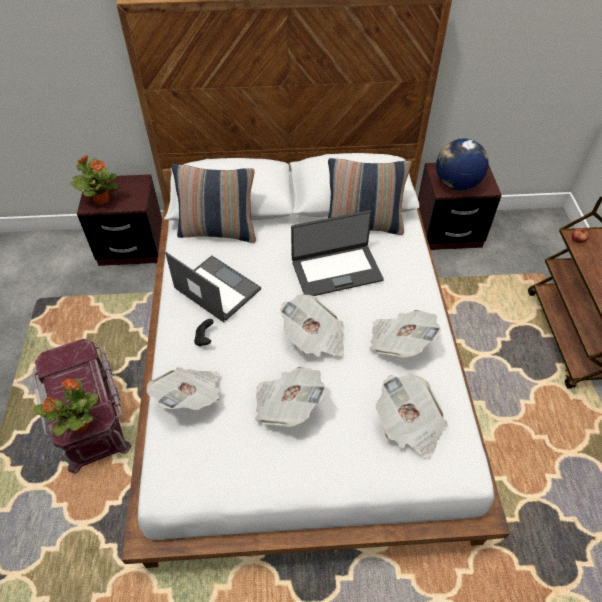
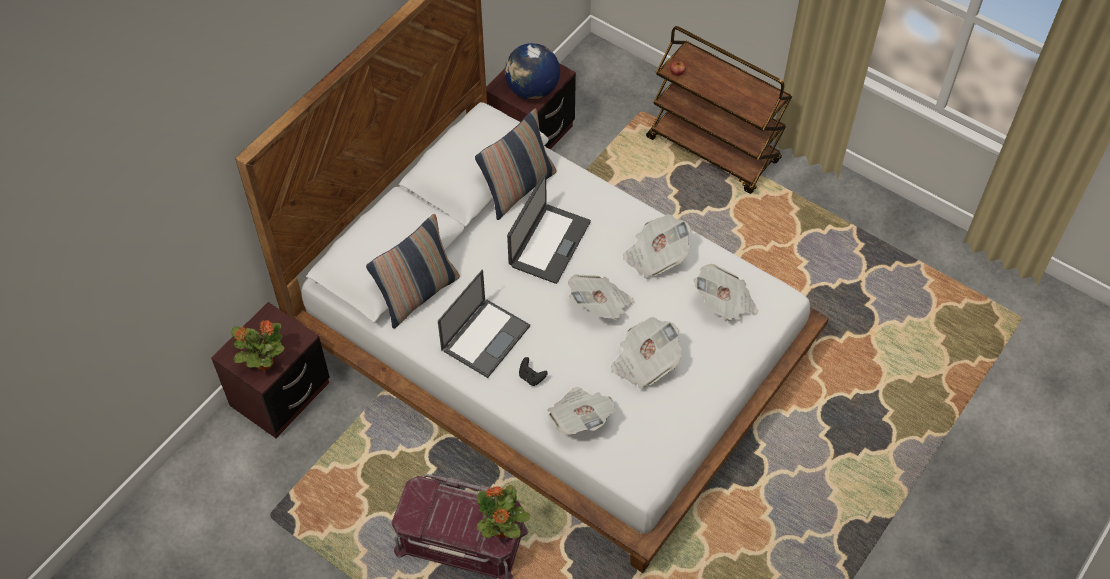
camera: 50 degrees left, 5 degrees up
laptop [165,252,261,322] -> laptop turned 135 degrees clockwise [438,270,530,378]

